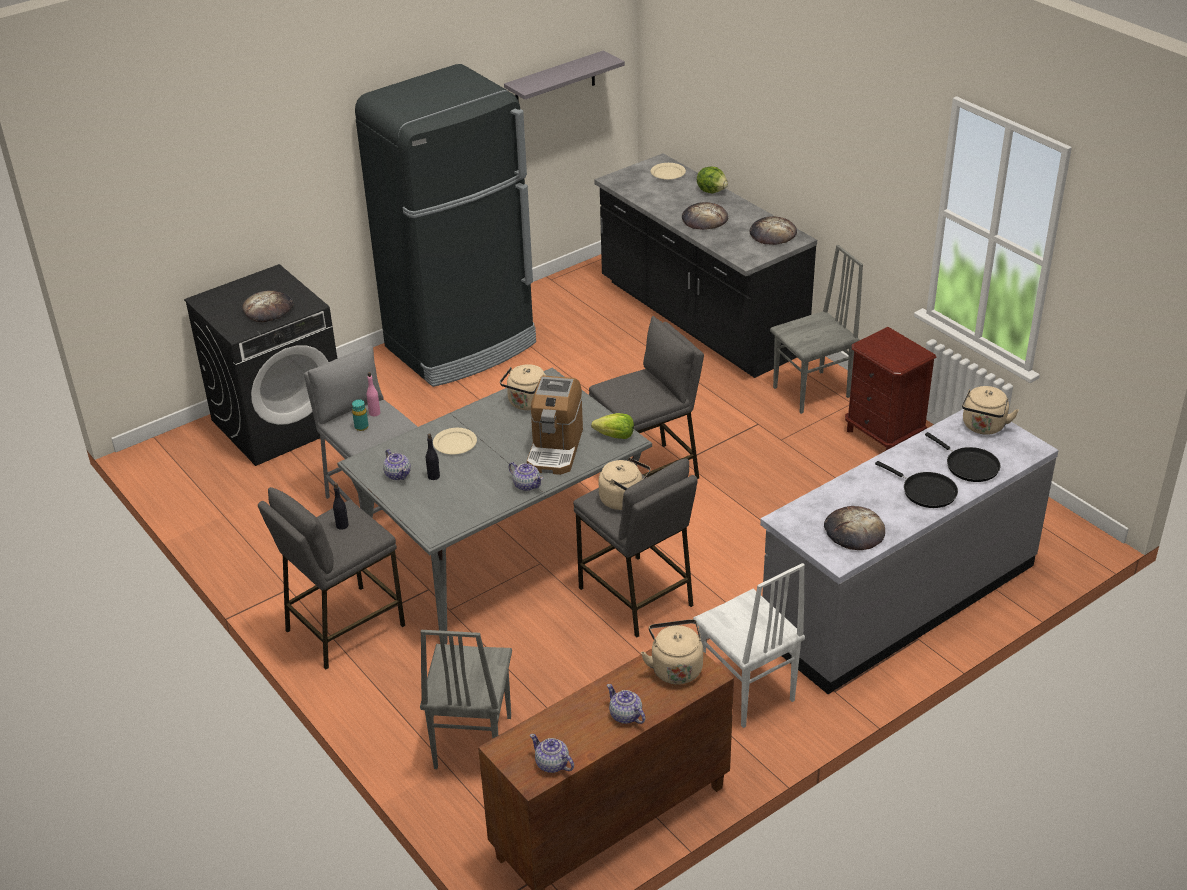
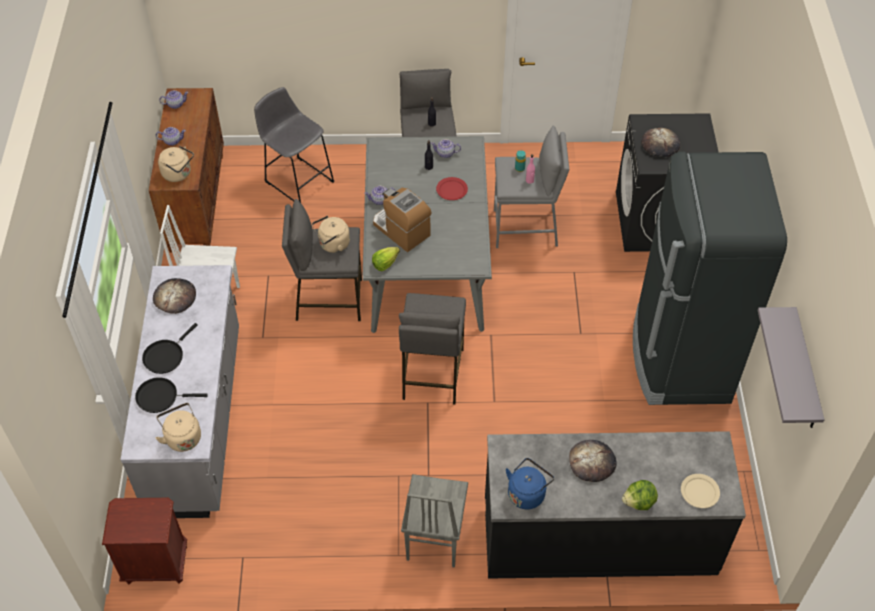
camera: 125 degrees right, 15 degrees up
grey chair [420,630,512,769] -> grey stool [254,87,334,203]
beige plate [433,428,477,455] -> red plate [436,177,468,200]
beige kettle [500,364,546,410] -> none
bread [750,216,797,245] -> blue kettle [506,458,554,510]
brown nightstand [845,327,936,450] -> brown nightstand moved to [102,498,187,584]
black frying pan [875,461,958,508] -> black frying pan turned 45 degrees counterclockwise [142,323,198,374]

